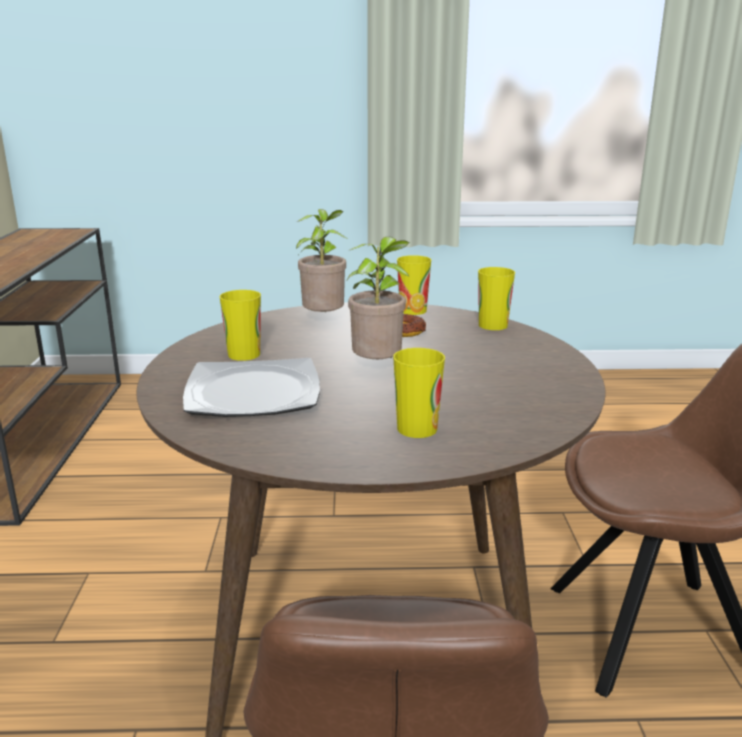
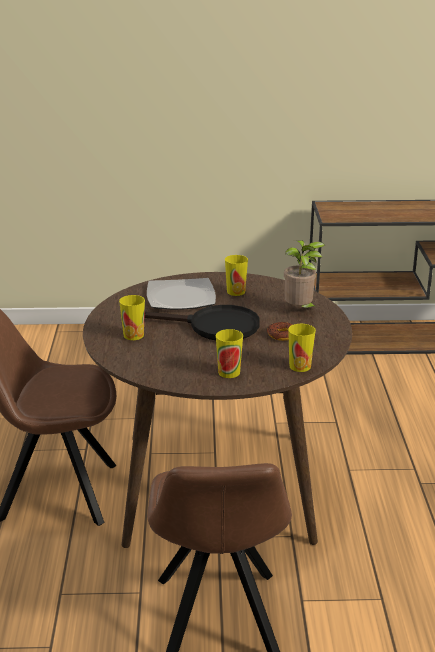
camera: 90 degrees right, 5 degrees up
potted plant [346,237,410,359] -> black frying pan [144,305,260,340]
cup [397,255,432,315] -> cup moved to [216,329,243,378]

